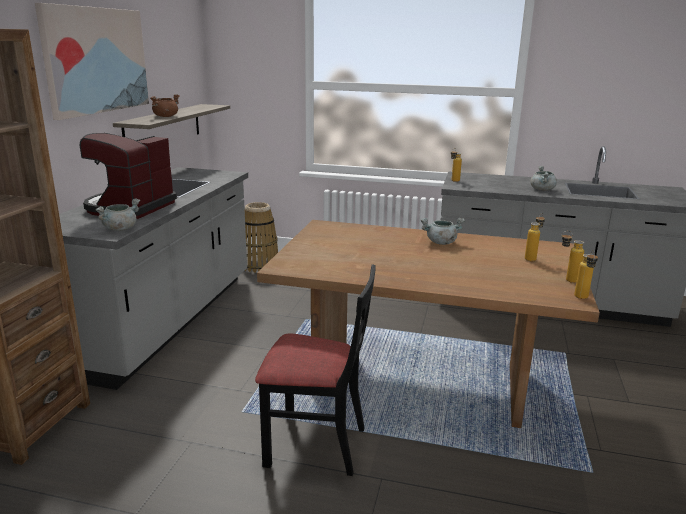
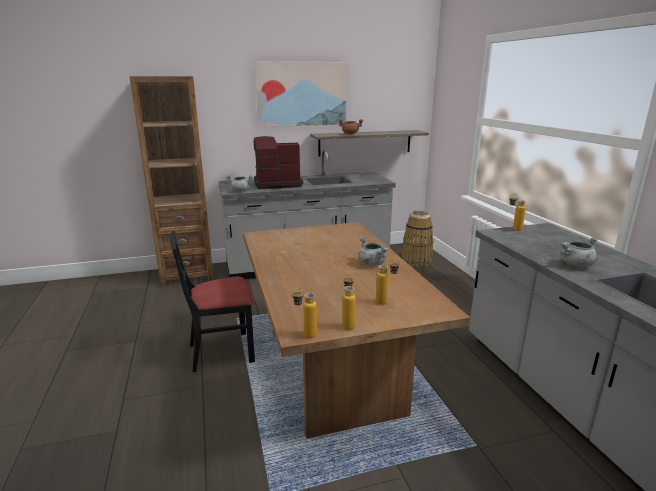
camera: 60 degrees right, 0 degrees up
black chair [255,264,376,476] -> black chair turned 90 degrees clockwise [170,231,255,372]

